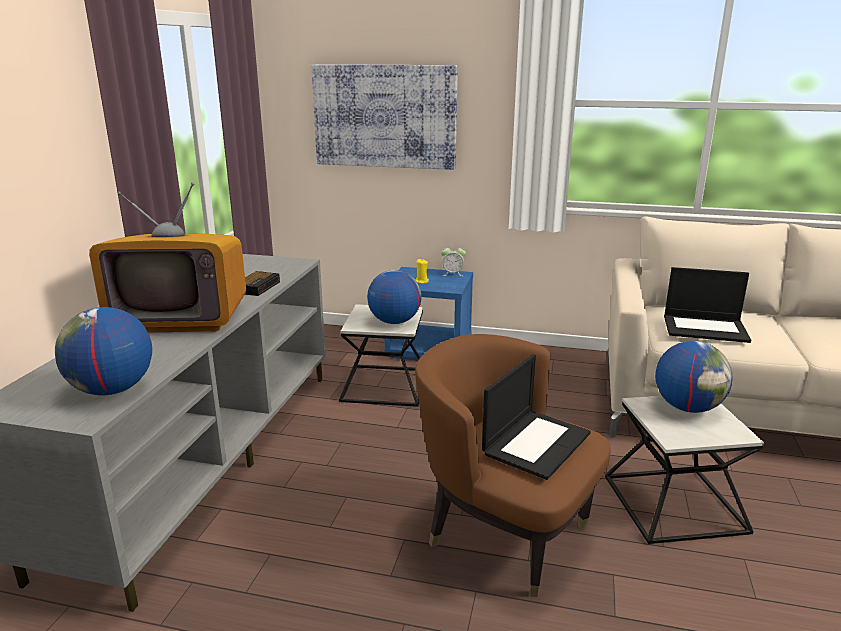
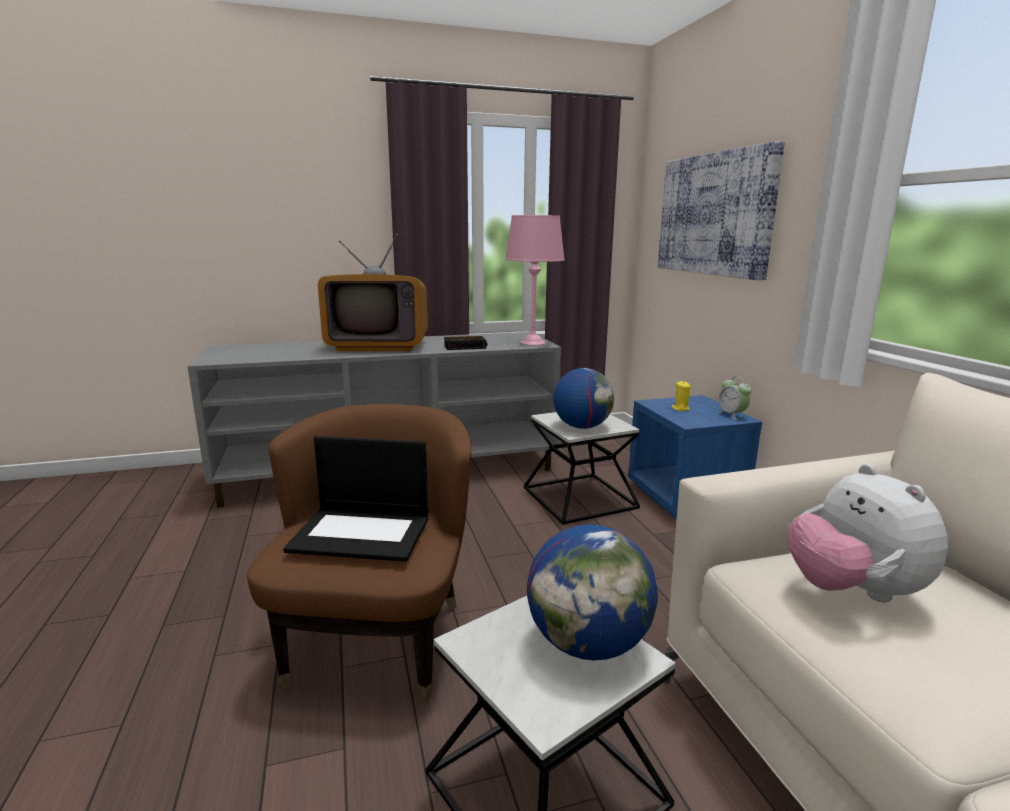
camera: 60 degrees right, 5 degrees down
globe [55,307,152,395] -> none
television [89,182,246,332] -> television turned 60 degrees counterclockwise [318,234,428,352]
laptop [664,267,751,343] -> plush toy [787,464,948,602]
none -> pink table lamp [505,215,565,345]

